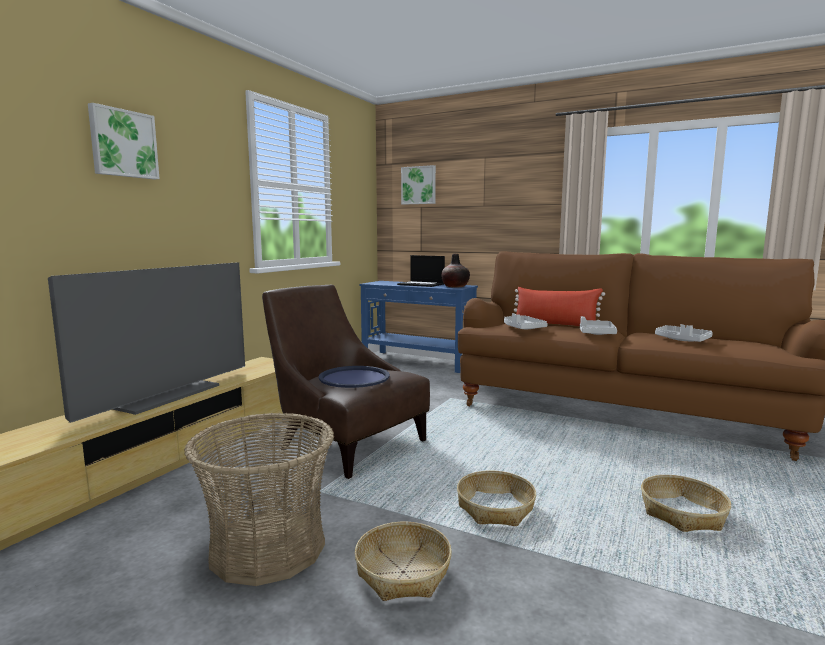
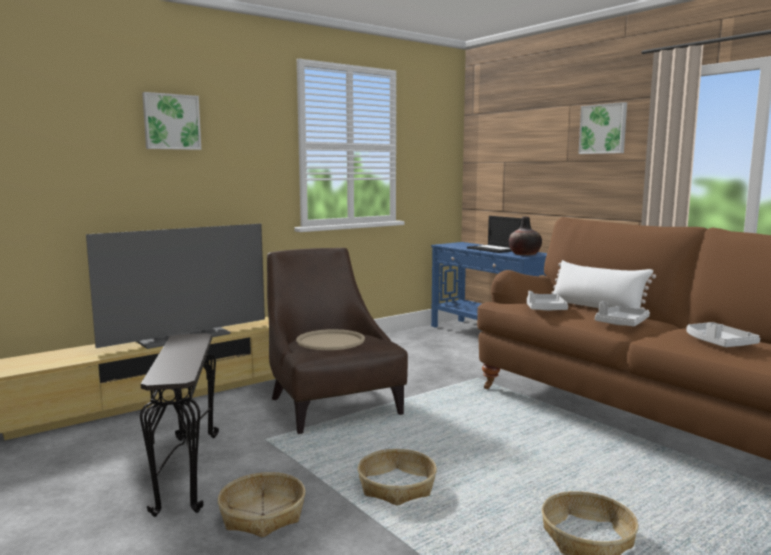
camera: 25 degrees right, 0 degrees up
basket [184,413,334,586] -> black side table [140,333,219,517]
blue tray [319,366,390,388] -> beige tray [296,329,365,350]
picture [401,165,436,205] -> picture moved to [578,102,627,154]
red pillow [514,287,605,326] -> white pillow [551,260,656,309]

